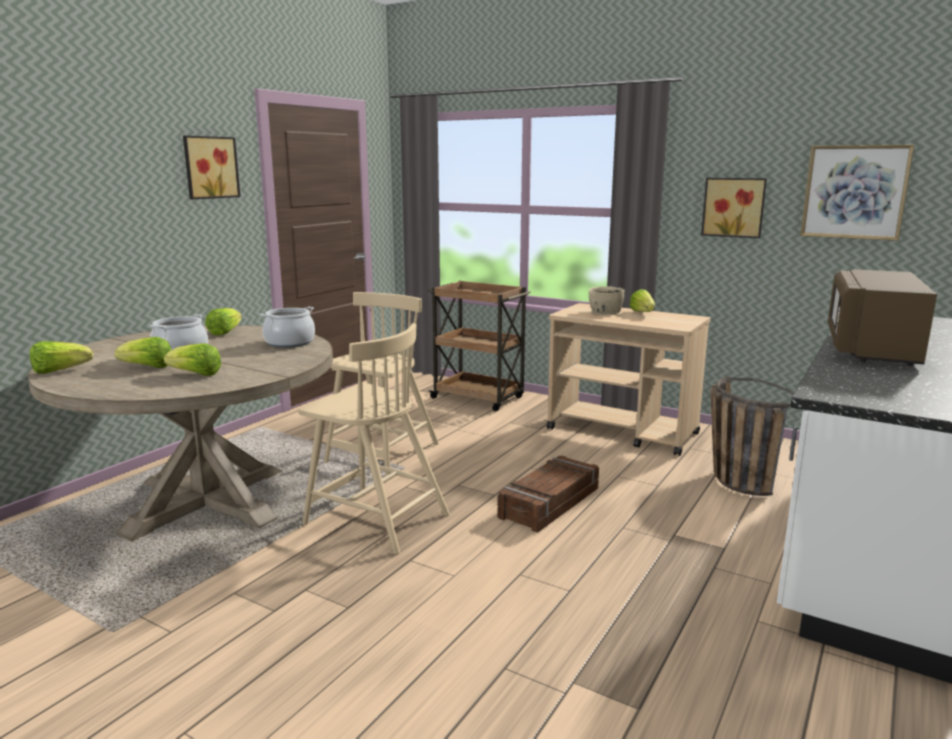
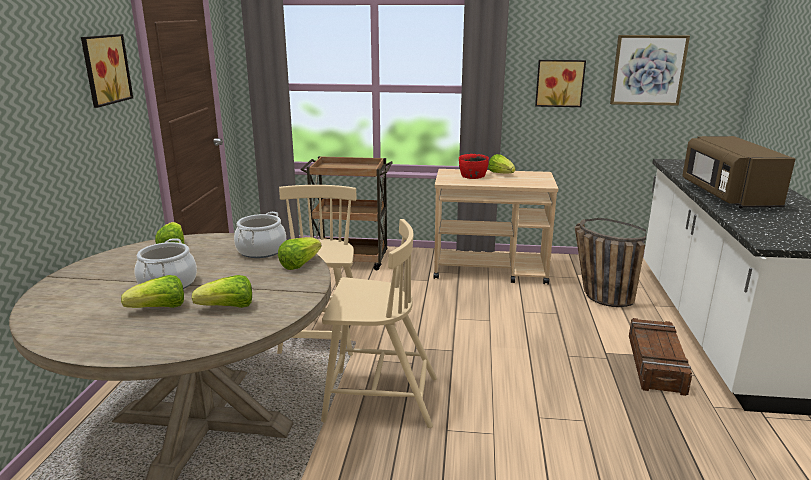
camera: 25 degrees left, 5 degrees up
lettuce [30,341,93,374] -> lettuce moved to [278,237,322,270]
crate [497,456,599,532] -> crate moved to [629,318,692,396]
beige bowl [589,286,625,314] -> red bowl [459,154,489,179]

